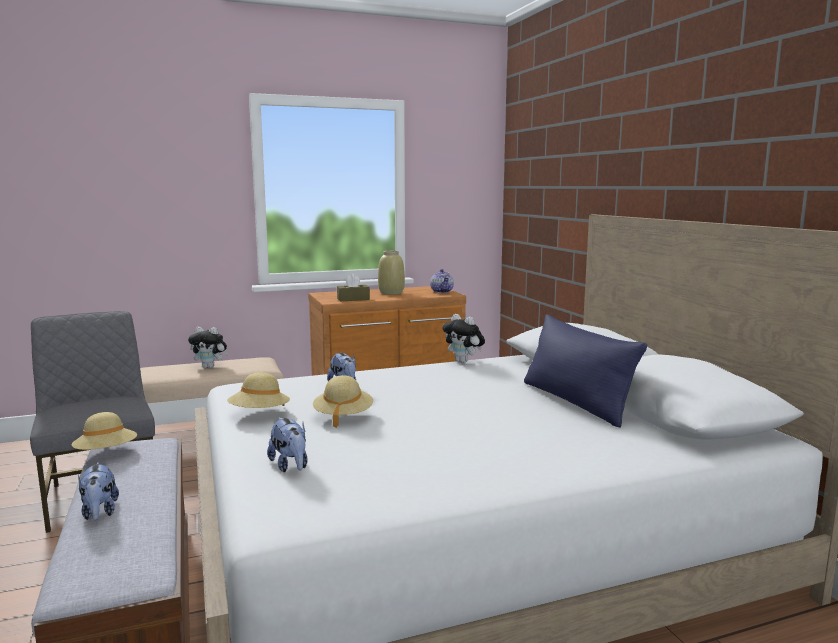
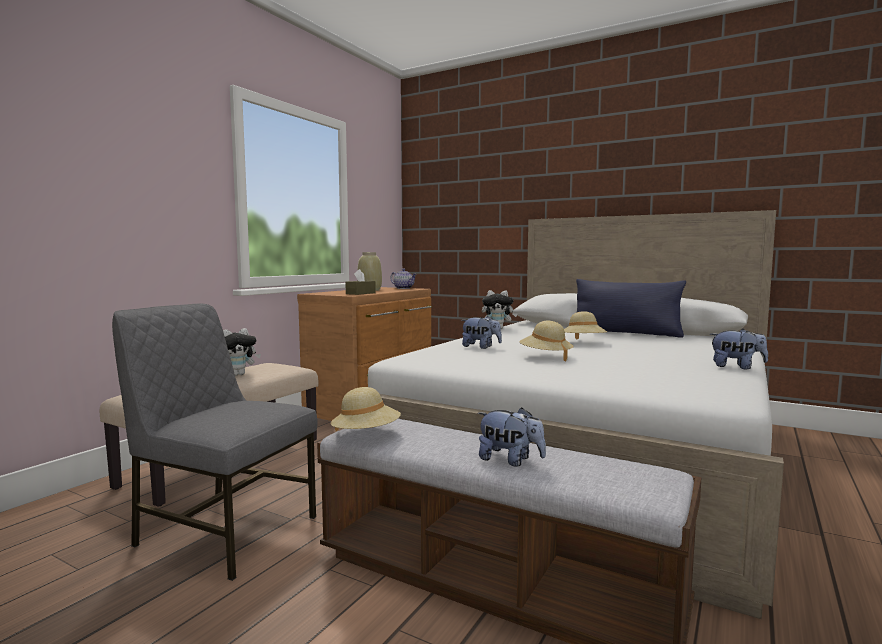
camera: 40 degrees left, 5 degrees down
beige hat [227,372,290,408] -> beige hat moved to [564,311,607,340]
plush toy [267,417,308,472] -> plush toy moved to [710,329,768,369]

